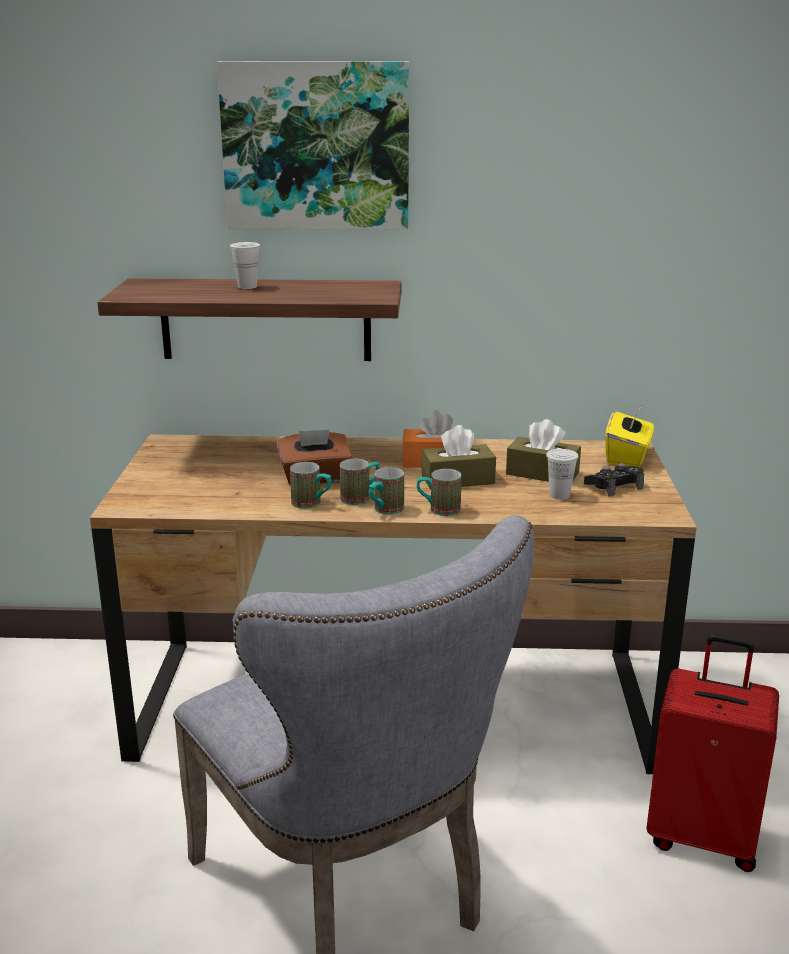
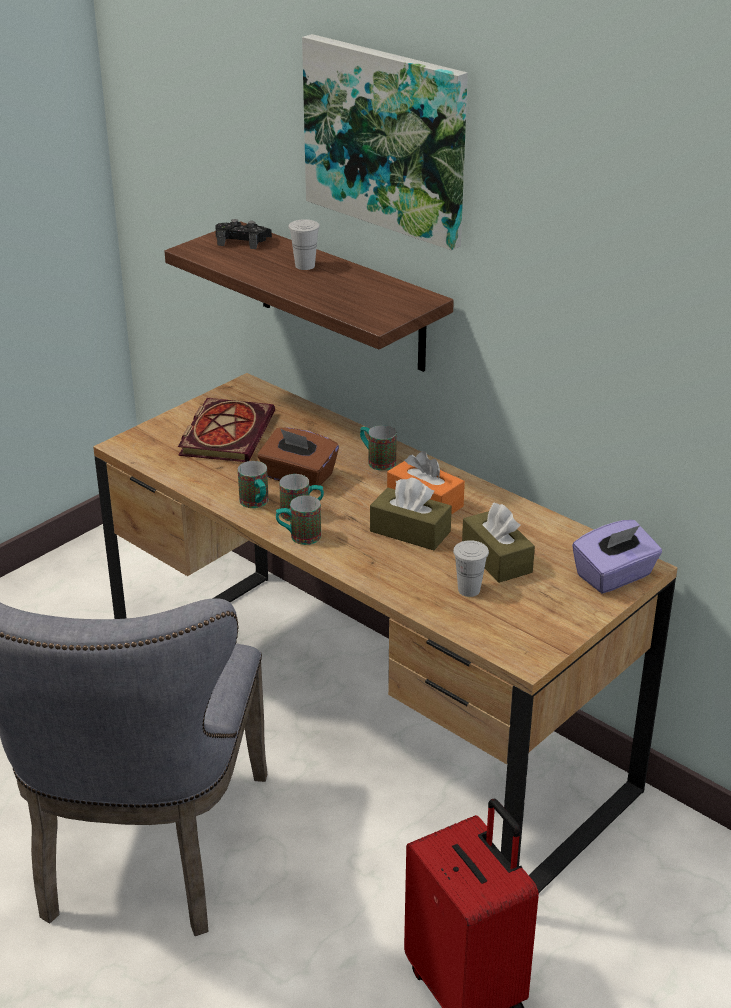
camera: 40 degrees right, 10 degrees up
mug [417,469,462,516] -> mug moved to [360,425,397,471]
black game controller [584,463,644,496] -> black game controller moved to [215,219,272,249]
yellow tissue box [605,407,654,467] -> purple tissue box [572,520,662,593]
none -> book [178,398,275,462]

